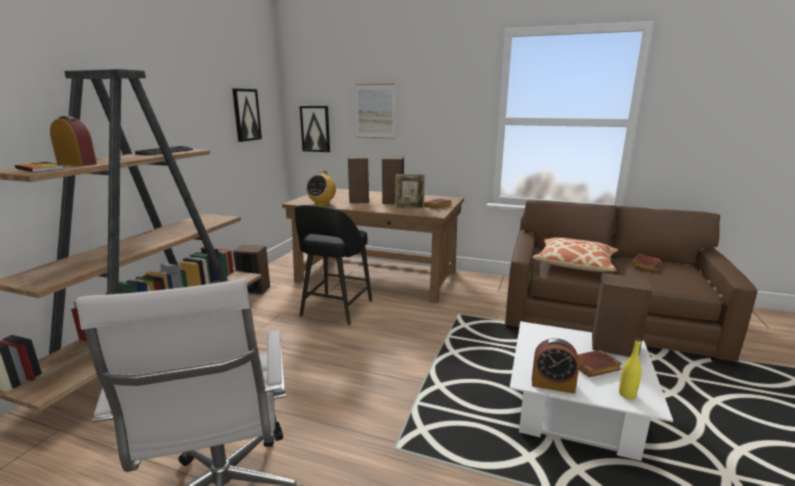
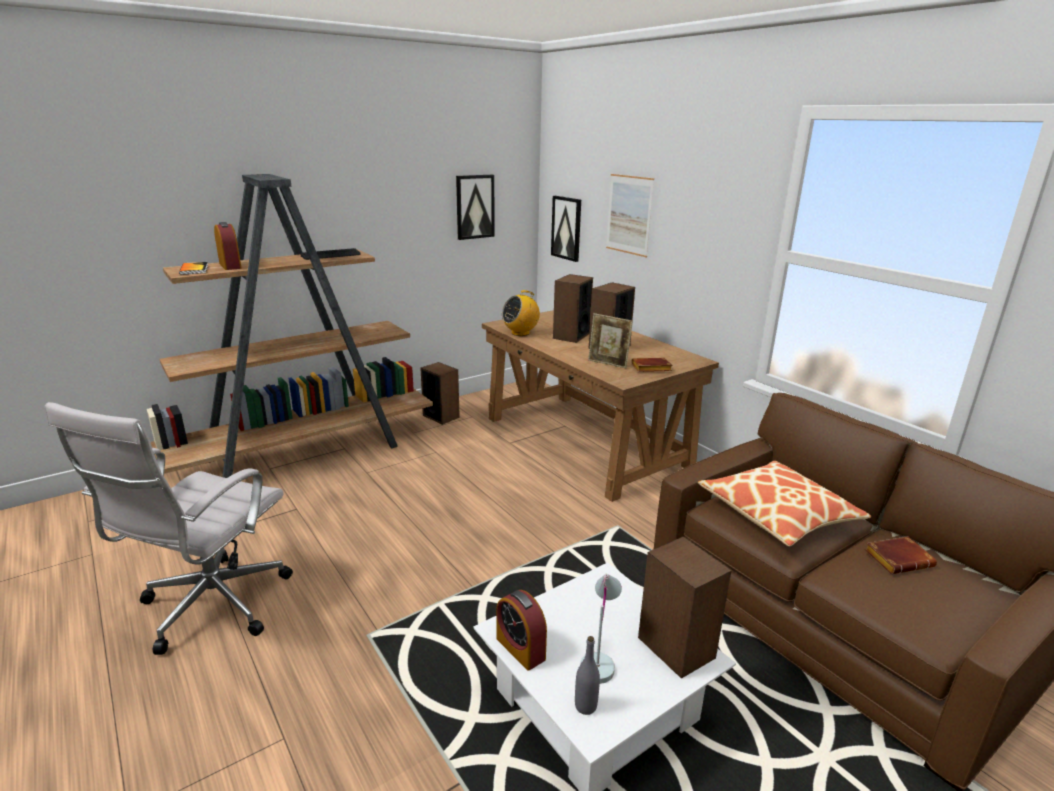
camera: 35 degrees right, 5 degrees up
black stool [294,205,372,325] -> none
brown book [578,350,622,377] -> white table lamp [580,574,622,684]
yellow bottle [619,339,642,399] -> grey bottle [575,636,600,715]

